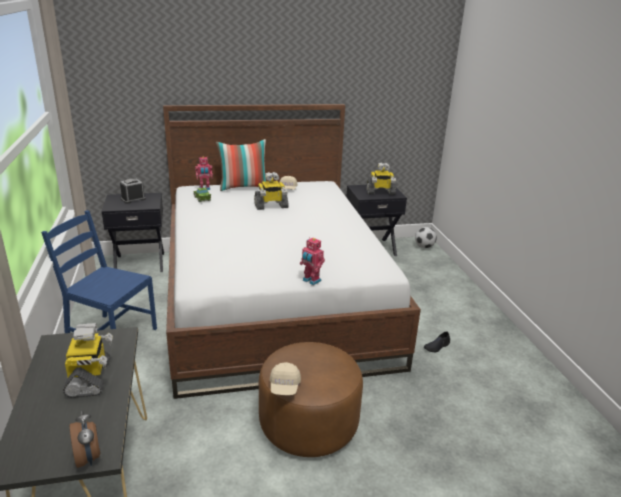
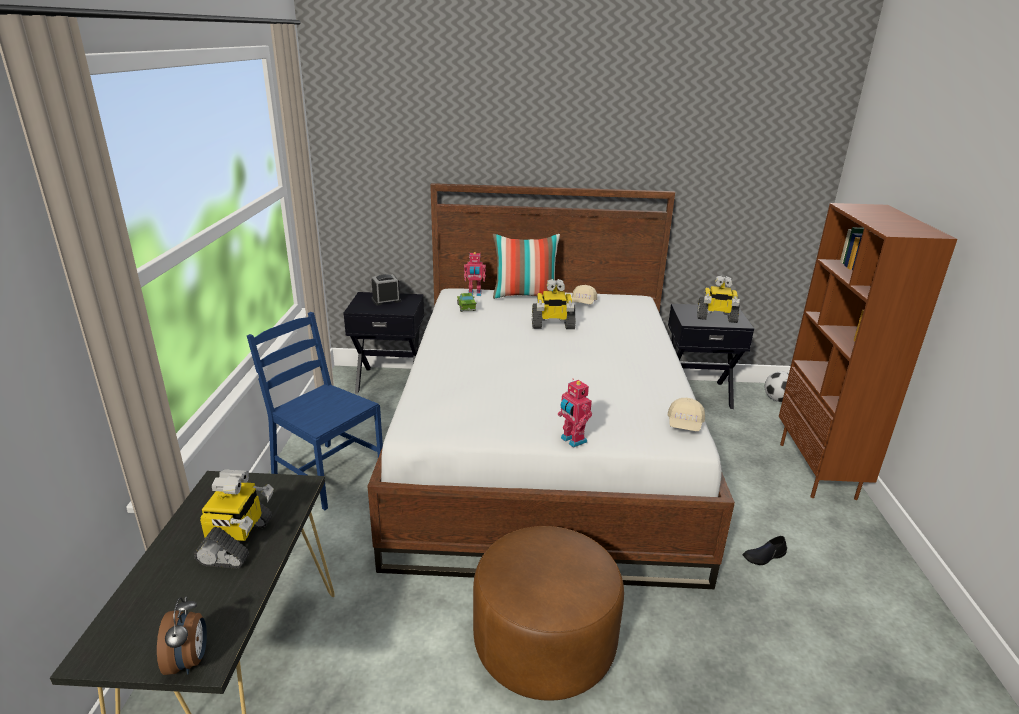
camera: 15 degrees right, 0 degrees up
beige cap [270,362,301,395] -> beige cap moved to [668,398,705,431]
none -> brown bookcase [779,203,957,500]

